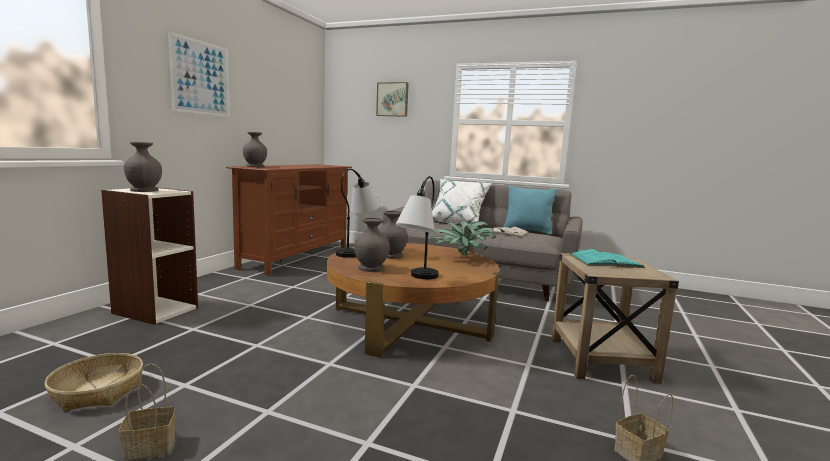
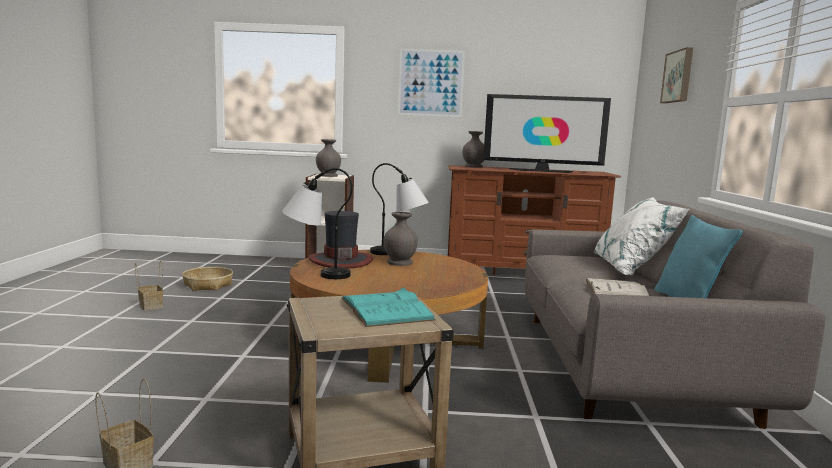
camera: 70 degrees right, 0 degrees up
grey vase [354,218,390,272] -> hat [308,211,373,269]
potted plant [431,221,505,257] -> none
none -> television [483,94,611,173]

